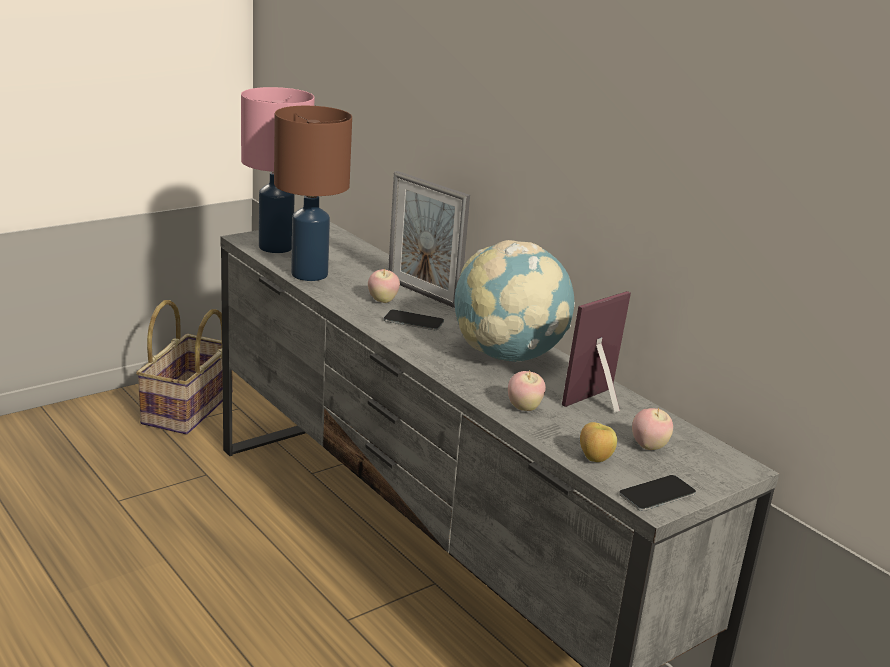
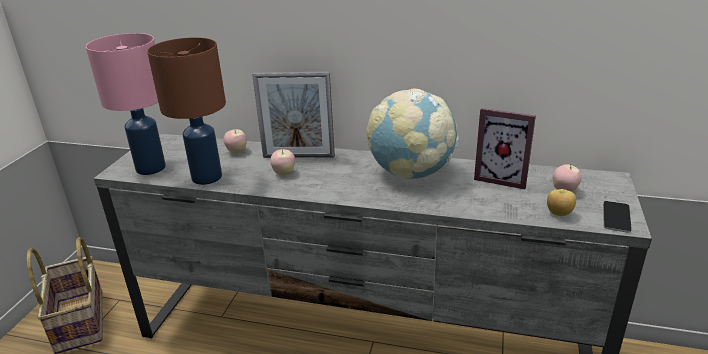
camera: 35 degrees left, 5 degrees up
phone [384,310,444,330] -> none
apple [508,370,546,411] -> apple moved to [224,128,247,153]
picture frame [562,291,631,413] -> picture frame turned 75 degrees counterclockwise [474,108,536,189]

